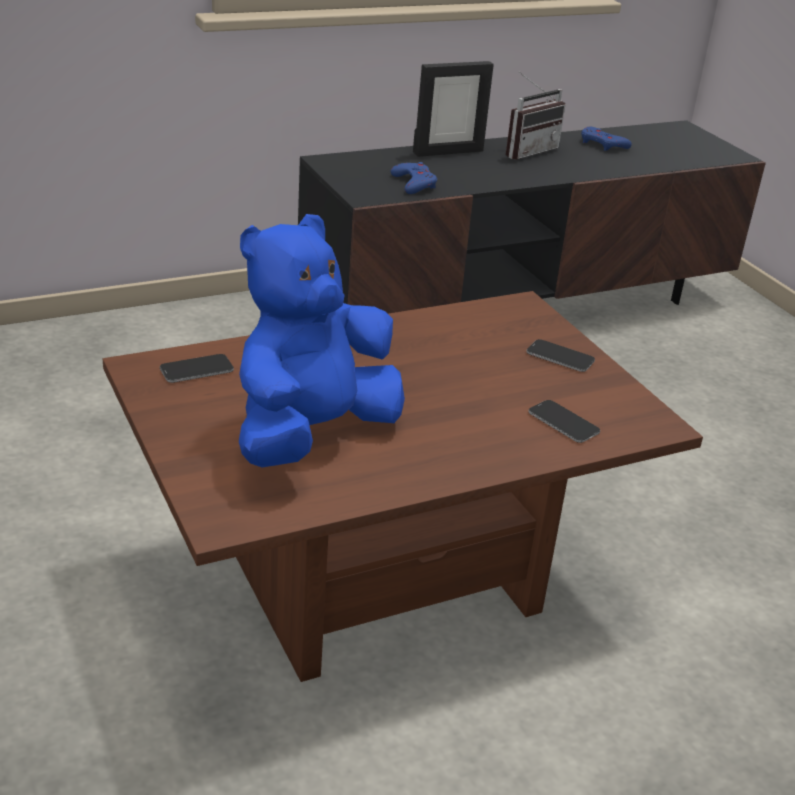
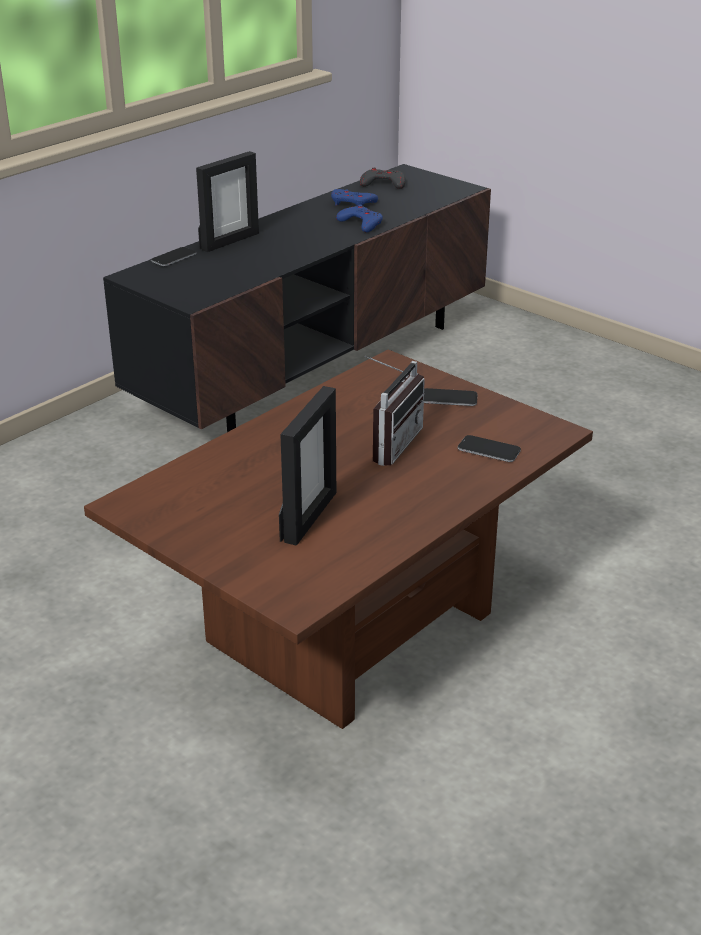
camera: 20 degrees left, 0 degrees up
phone [160,354,234,383] -> phone moved to [151,247,196,266]
blue plush toy [239,214,405,468] -> picture frame [279,386,336,546]
blue game controller [390,162,437,194] -> blue game controller moved to [336,205,383,232]
radio [506,72,565,160] -> radio moved to [365,356,425,466]
none -> grey game controller [360,168,405,189]

